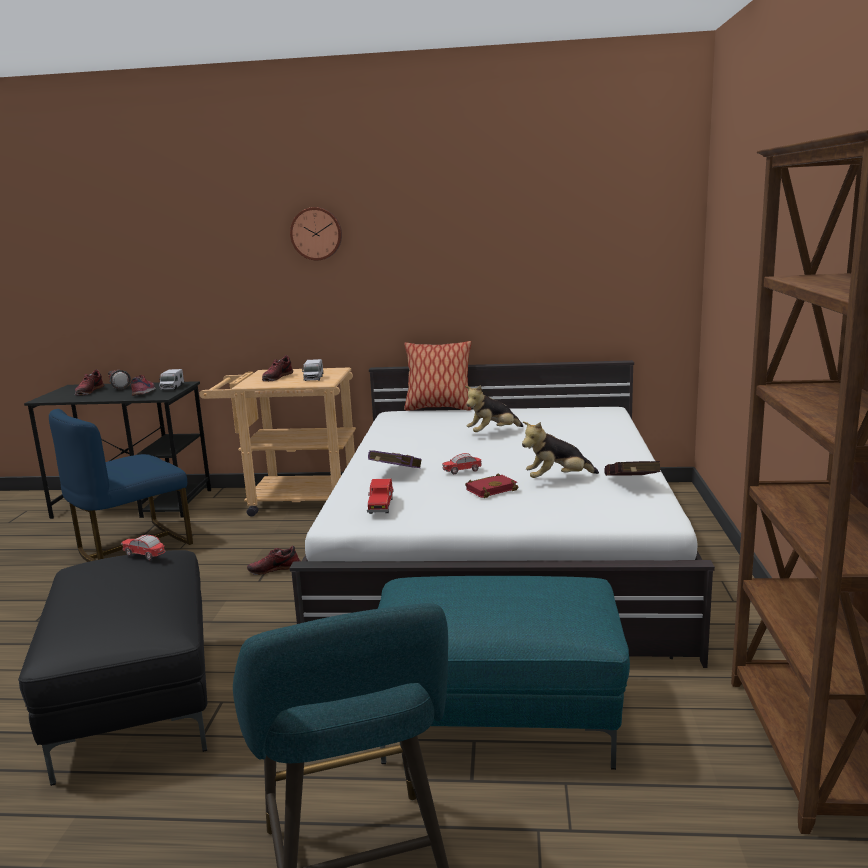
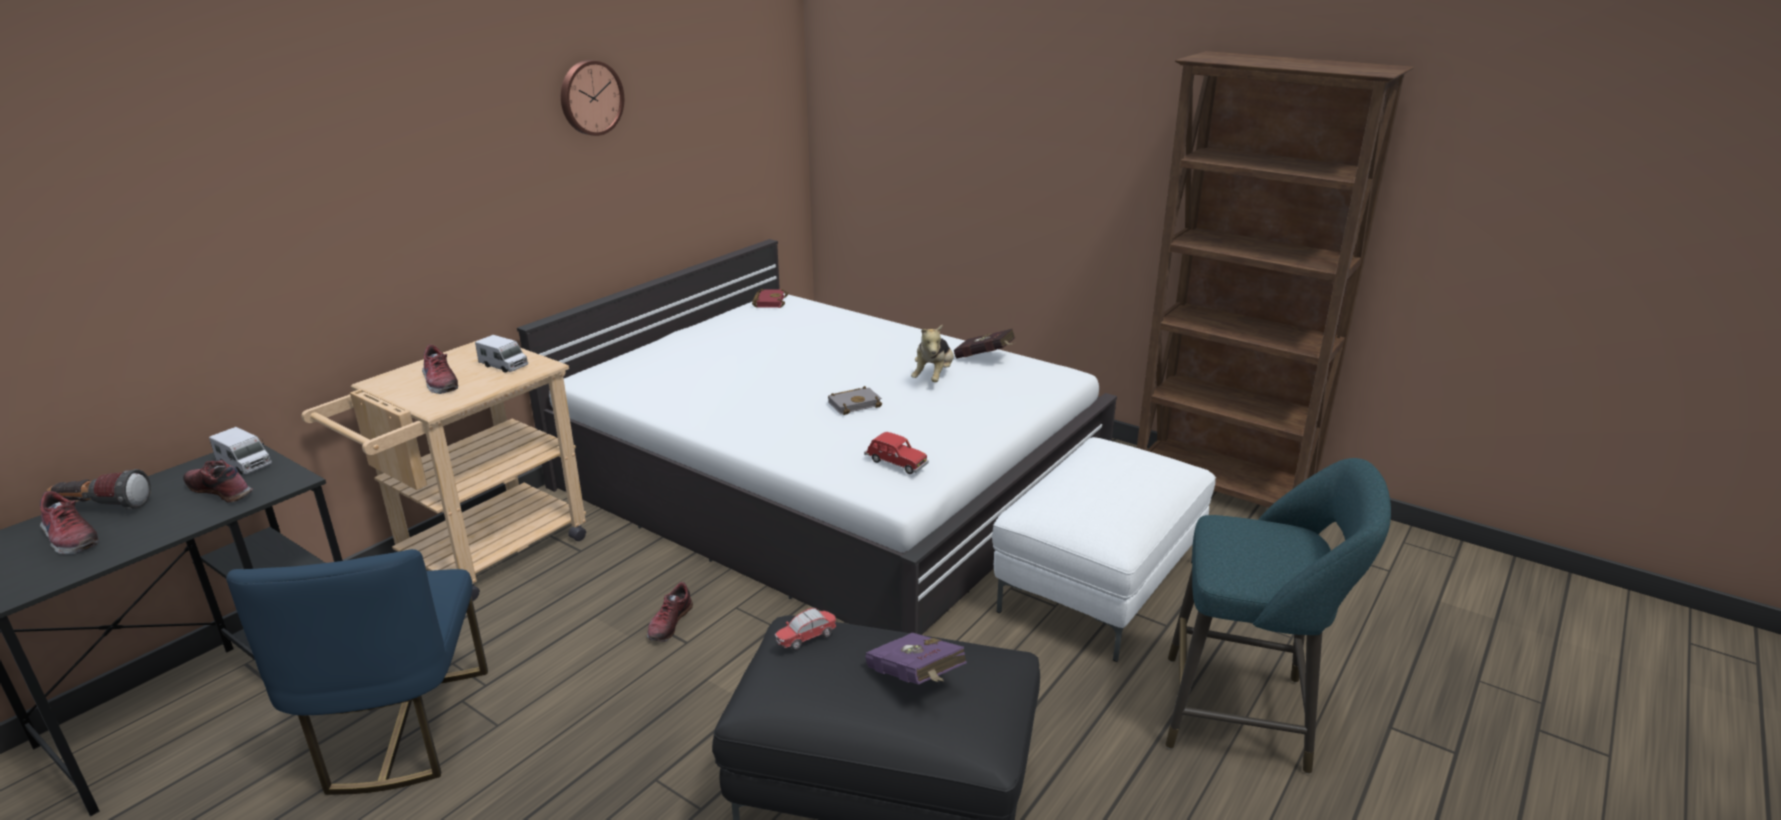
camera: 60 degrees left, 10 degrees up
wall clock [290,207,342,260] -> wall clock moved to [561,60,624,136]
purple book [368,450,422,468] -> purple book moved to [866,632,967,685]
turquoise ottoman [378,576,630,770] -> white ottoman [992,437,1216,662]
pillow [404,341,471,411] -> none
toy car [442,453,482,474] -> grey book [828,386,882,415]
plush toy [465,385,523,432] -> none
red book [465,473,518,498] -> red book moved to [752,289,788,308]

